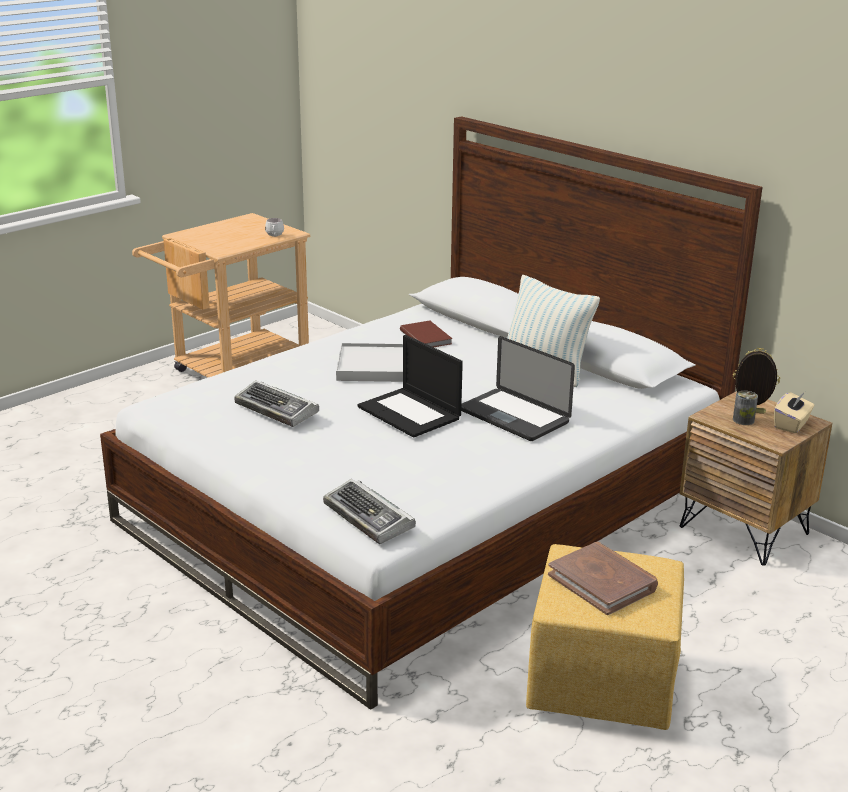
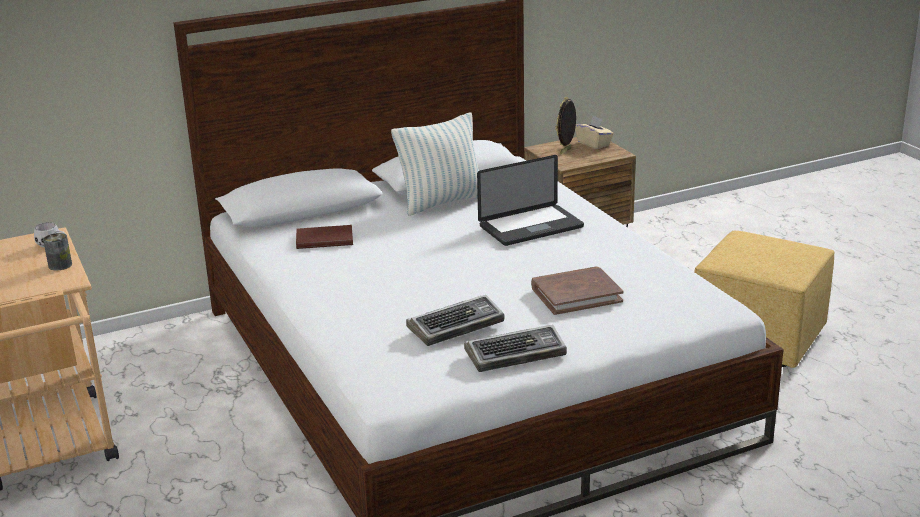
camera: 70 degrees left, 0 degrees up
keyboard [323,479,416,544] -> keyboard moved to [464,325,567,372]
white tray [336,343,403,382] -> none
laptop [358,335,463,438] -> none
brown book [548,542,658,615] -> brown book moved to [531,267,623,315]
can [733,391,758,425] -> can moved to [43,233,72,271]

